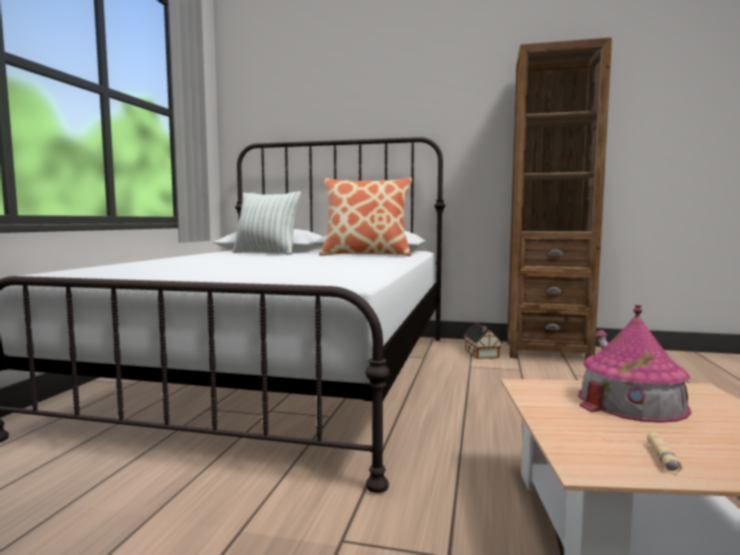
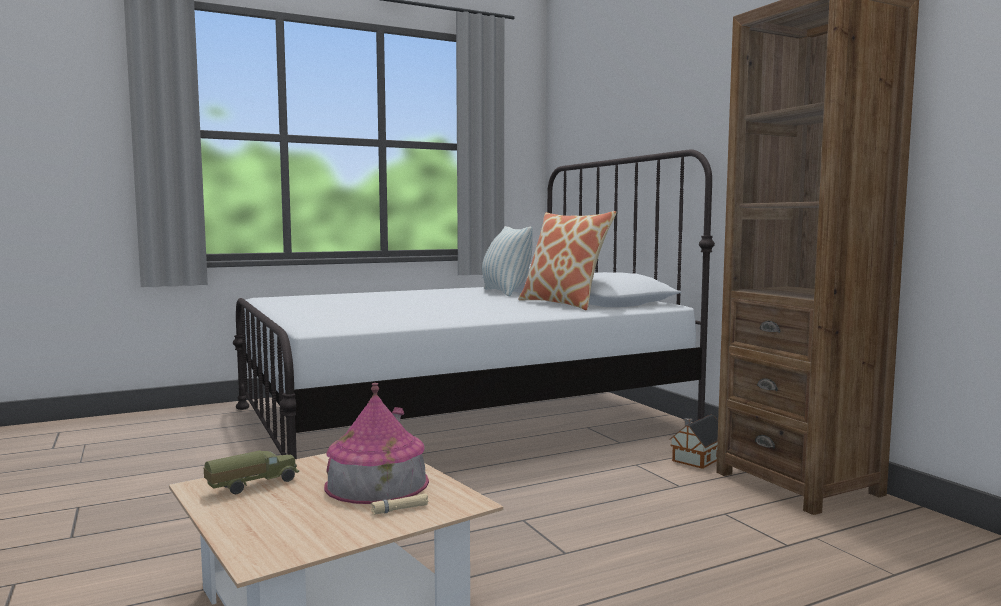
camera: 50 degrees right, 0 degrees up
beige flashlight [647,432,682,474] -> beige flashlight moved to [371,494,429,515]
none -> toy truck [204,450,299,494]

